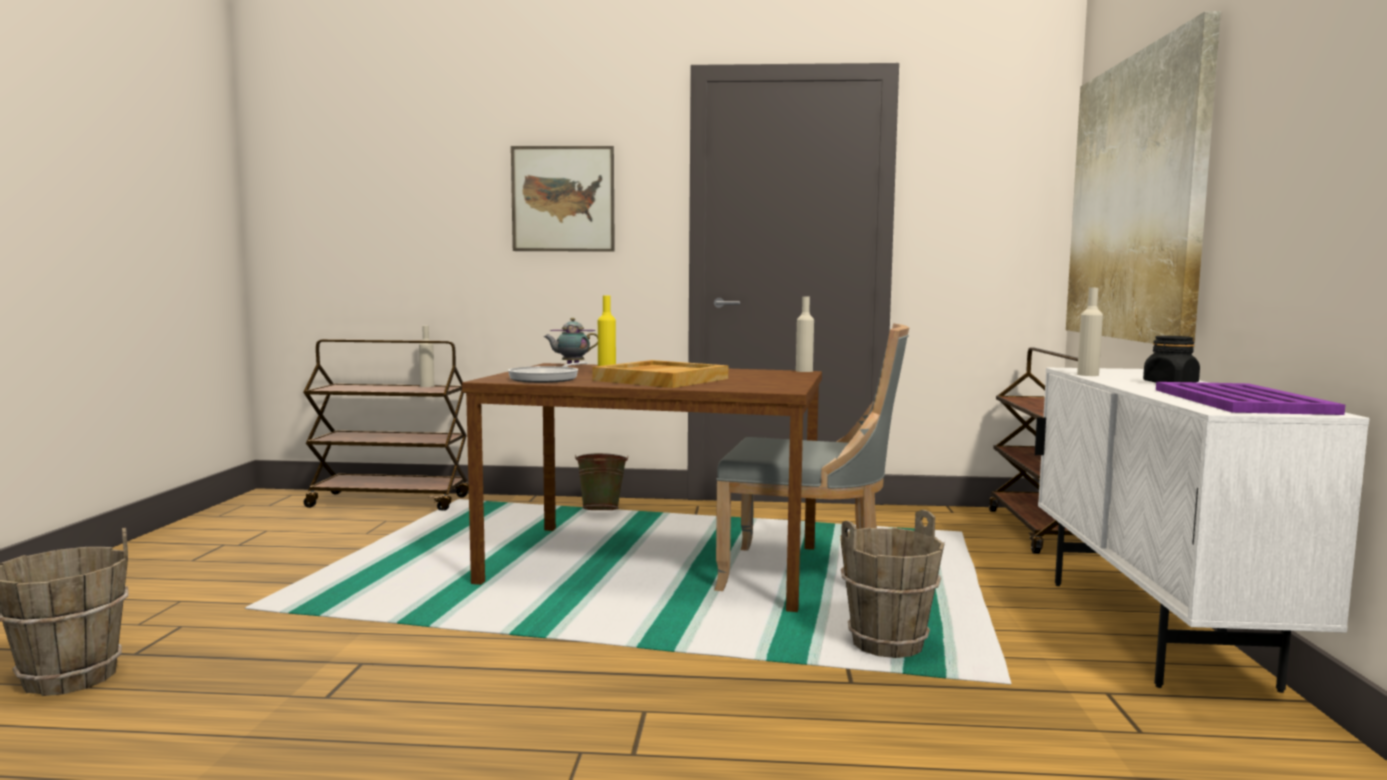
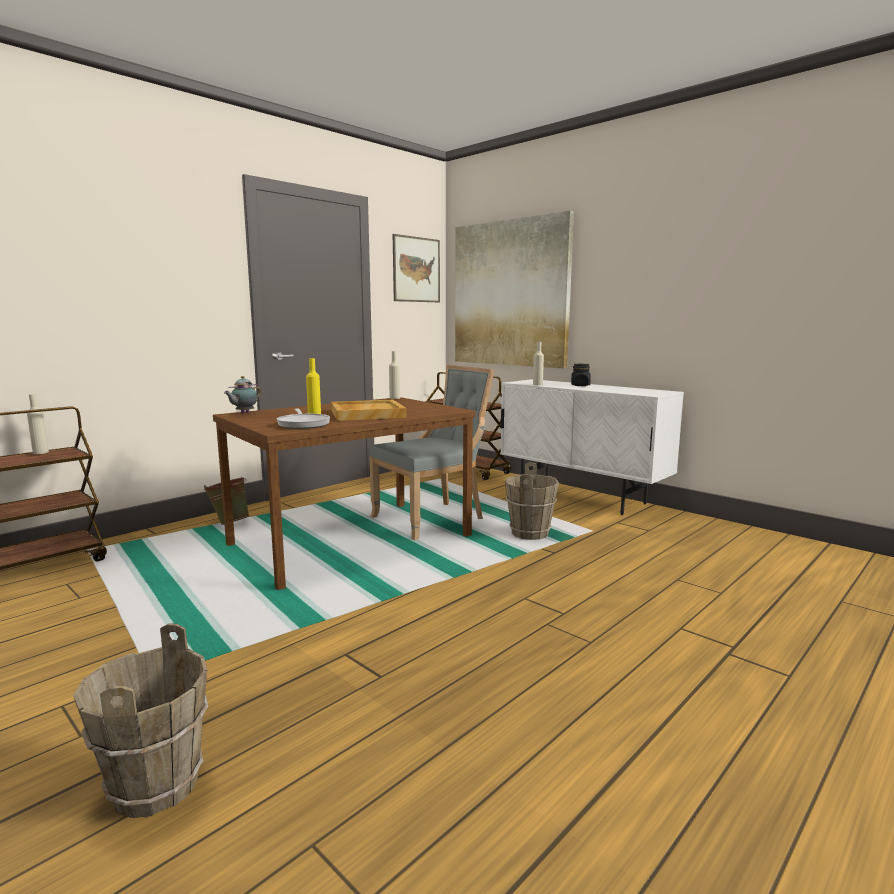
camera: 50 degrees left, 5 degrees up
picture [511,146,615,252] -> picture moved to [393,234,440,302]
purple tray [1156,382,1345,415] -> none

